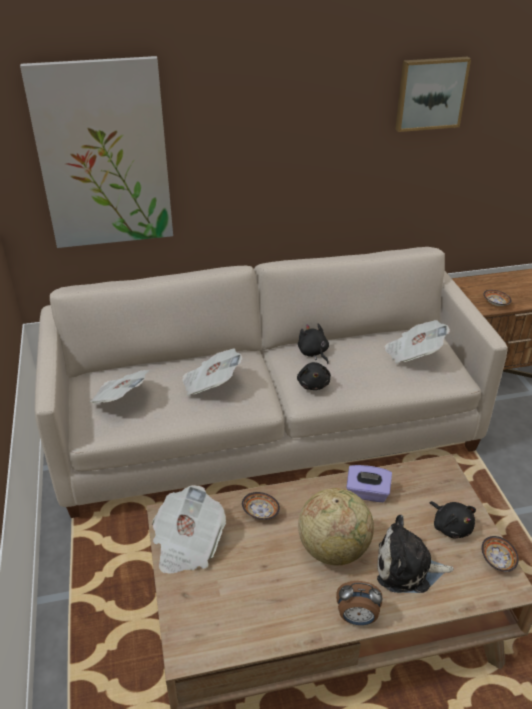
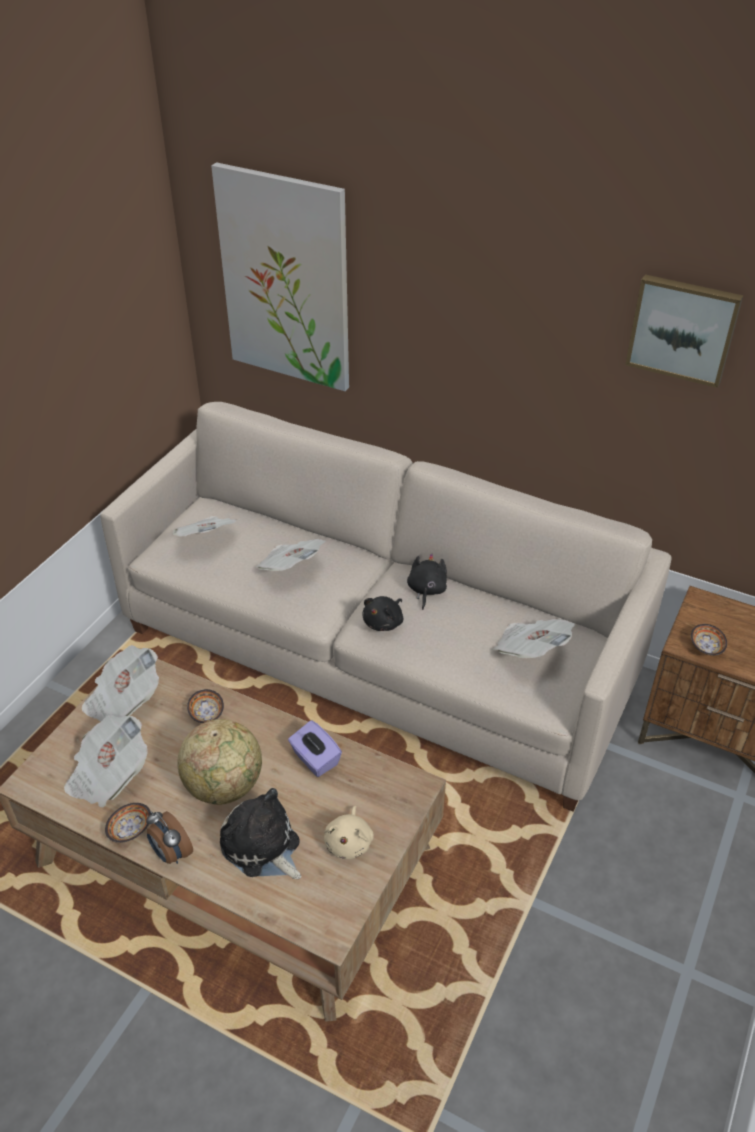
camera: 40 degrees right, 5 degrees up
black plush toy [429,501,476,539] -> beige plush toy [324,806,374,859]
bowl [482,536,519,572] -> bowl moved to [105,803,151,843]
none -> newspaper [64,715,148,807]

